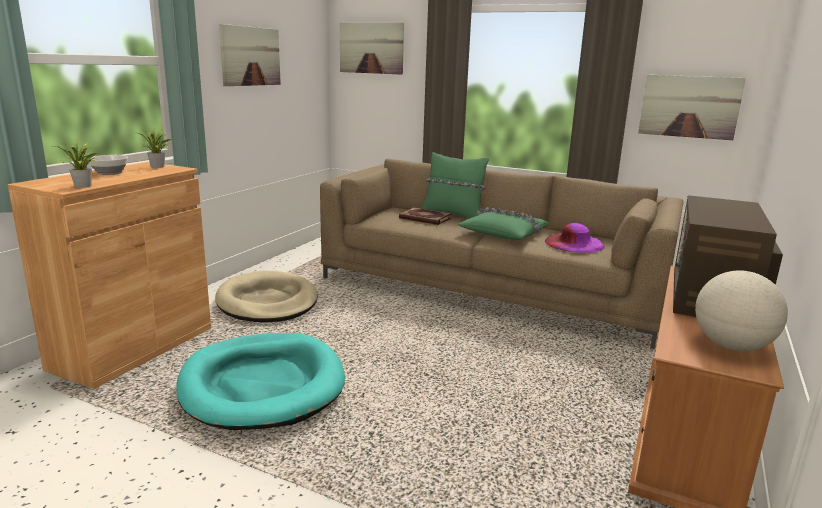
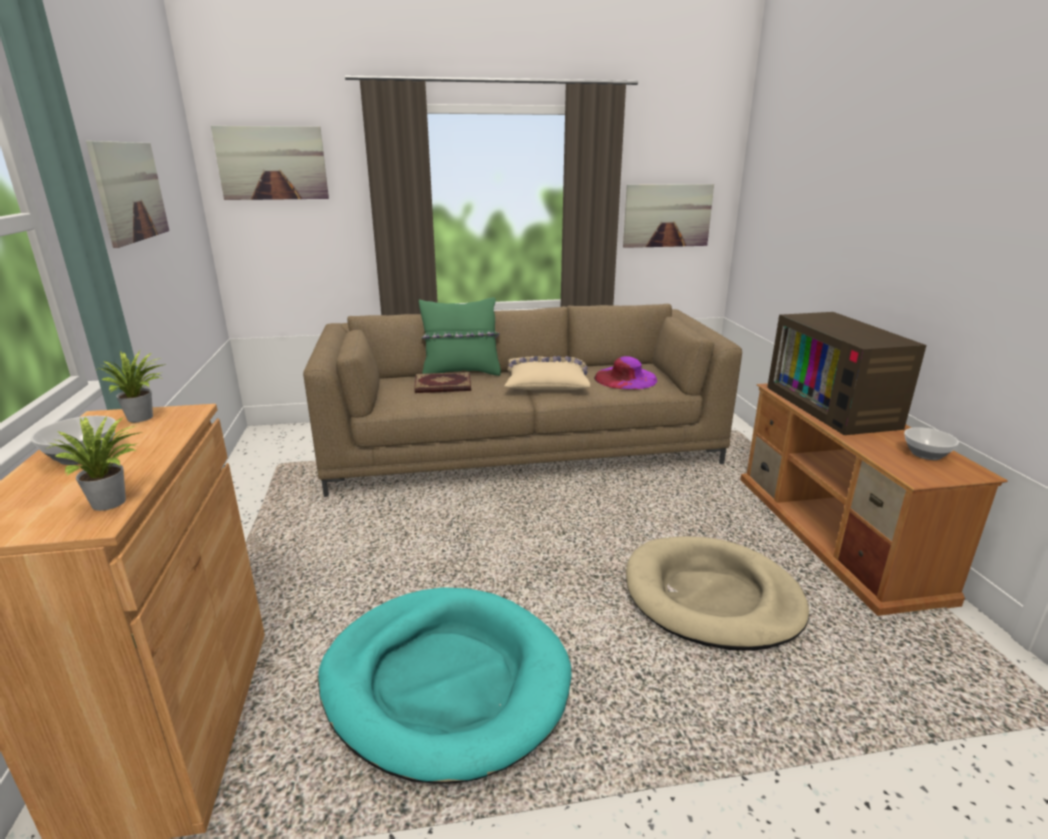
camera: 35 degrees left, 5 degrees up
beige dog bed [215,271,318,322] -> beige dog bed moved to [626,536,809,651]
green pillow [457,207,550,240] -> beige pillow [505,356,590,390]
globe [695,270,788,351] -> bowl [904,427,959,460]

